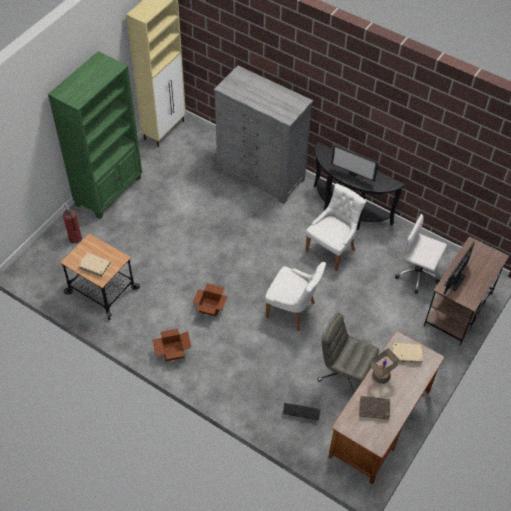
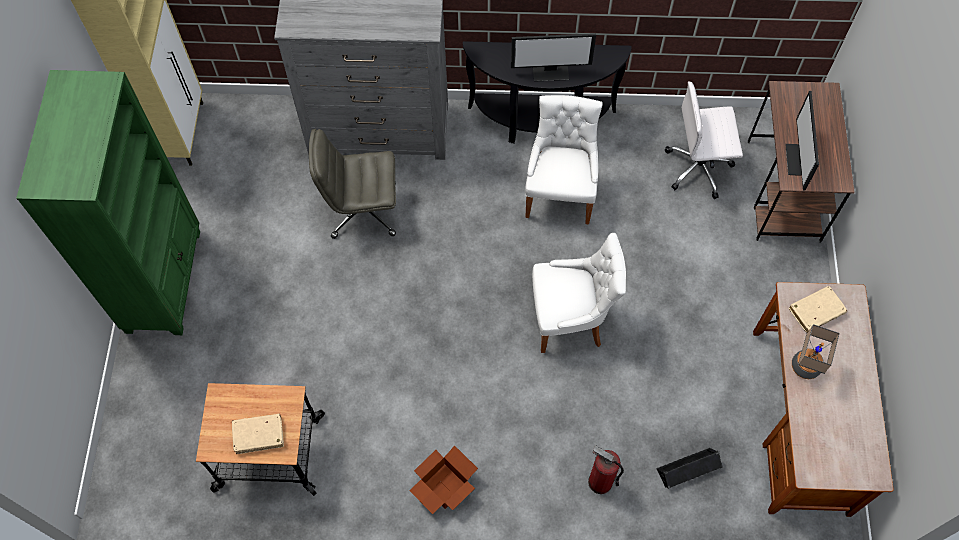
camera: 30 degrees left, 10 degrees up
fire extinguisher [63,201,82,244] -> fire extinguisher moved to [588,445,624,494]
cardboard box [193,283,227,317] -> none
grey office chair [317,312,379,396] -> grey office chair moved to [309,129,396,239]
brown book [359,396,390,420] -> none

